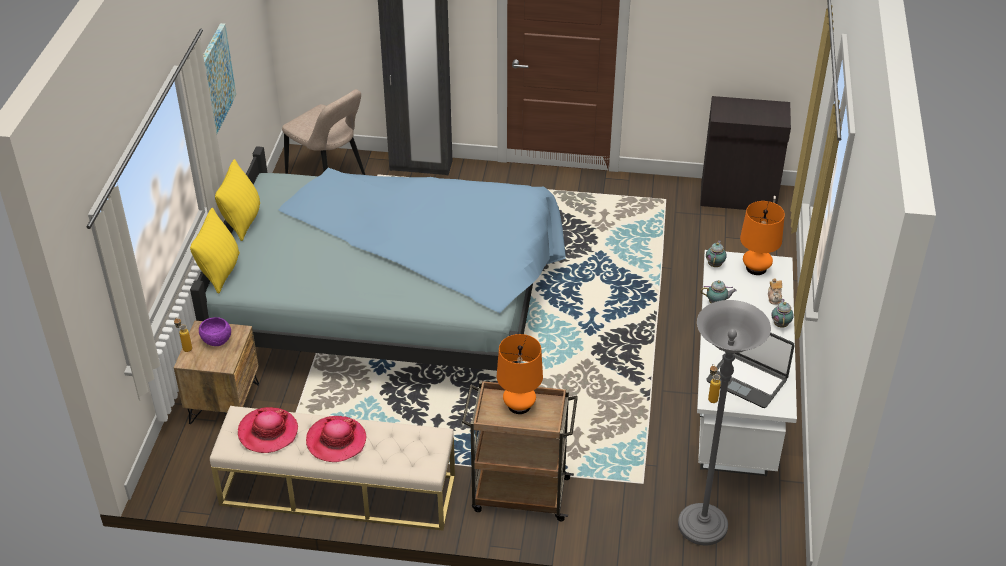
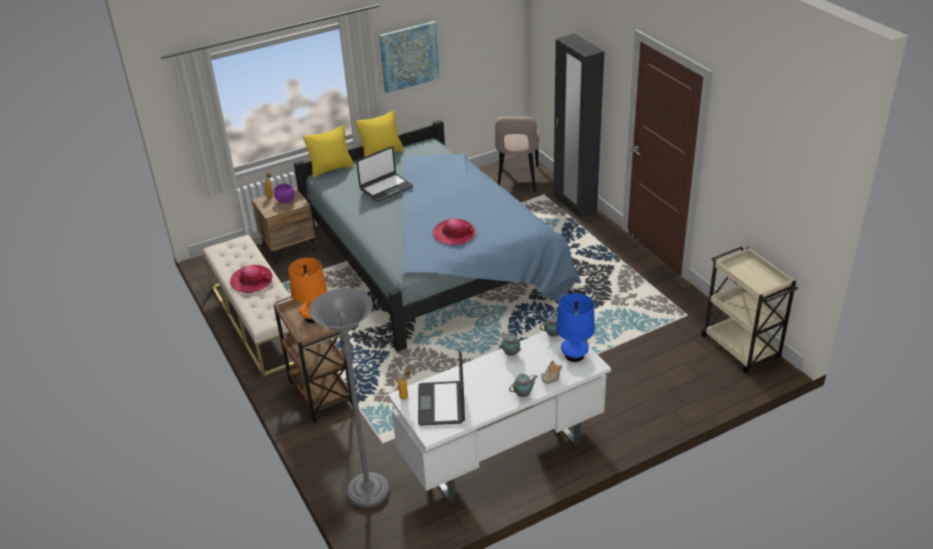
camera: 55 degrees right, 5 degrees down
hat [238,407,298,453] -> hat moved to [433,218,475,245]
black cabinet [700,96,791,210] -> beige cart [700,246,798,373]
orange table lamp [740,201,785,275] -> blue table lamp [556,293,595,362]
none -> laptop [356,146,413,202]

